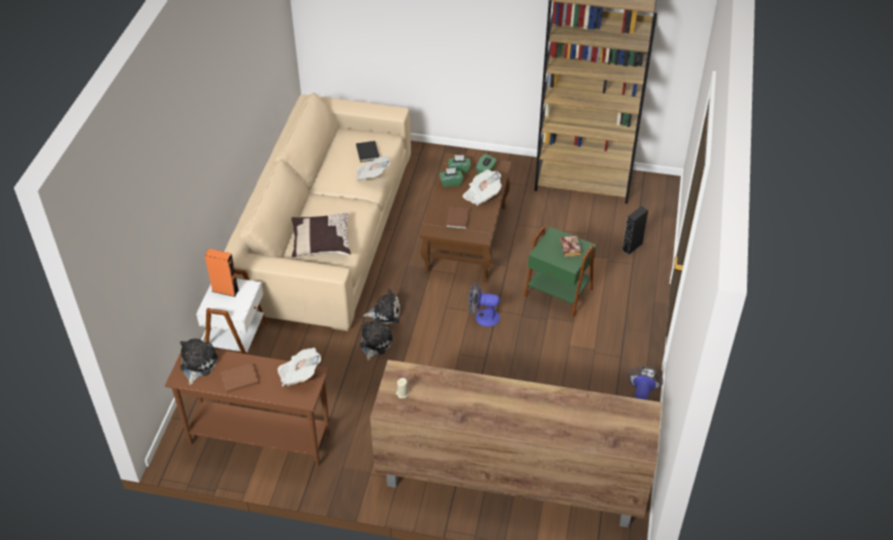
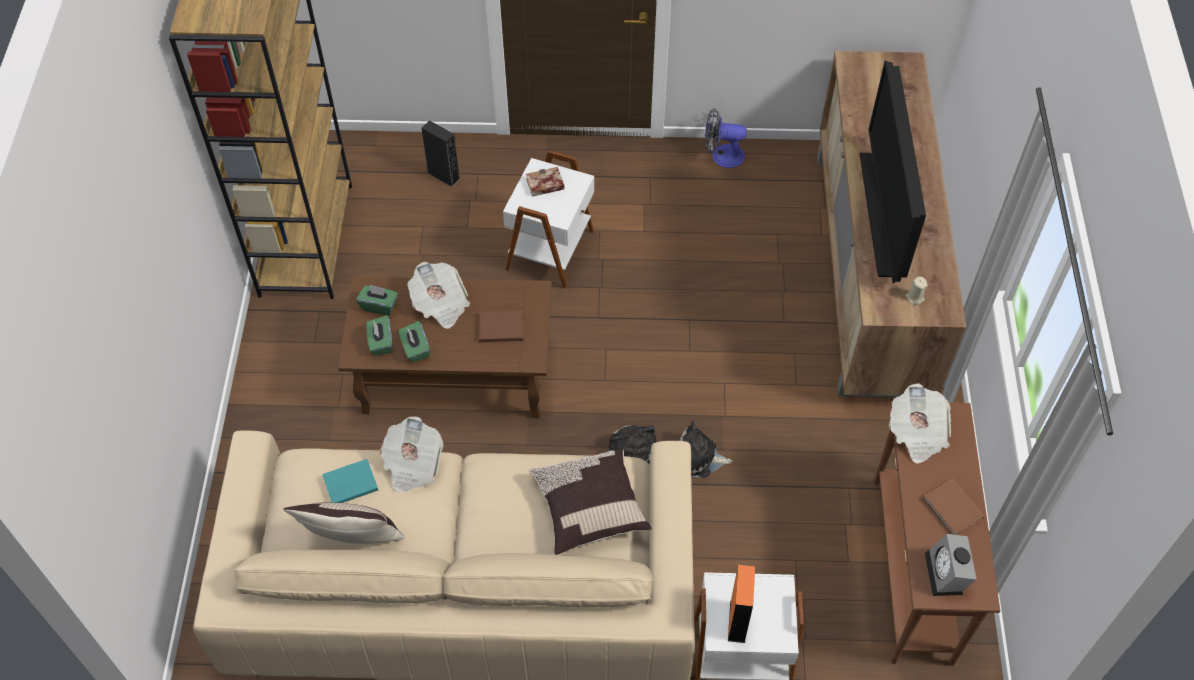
camera: 100 degrees left, 10 degrees up
plush toy [180,338,218,385] -> alarm clock [925,534,977,596]
black book [356,141,380,162] -> turquoise book [322,459,378,503]
fan [469,282,500,327] -> none
green side table [524,226,596,318] -> white side table [503,150,594,289]
none -> pillow [283,502,405,544]
none -> television [860,60,926,284]

